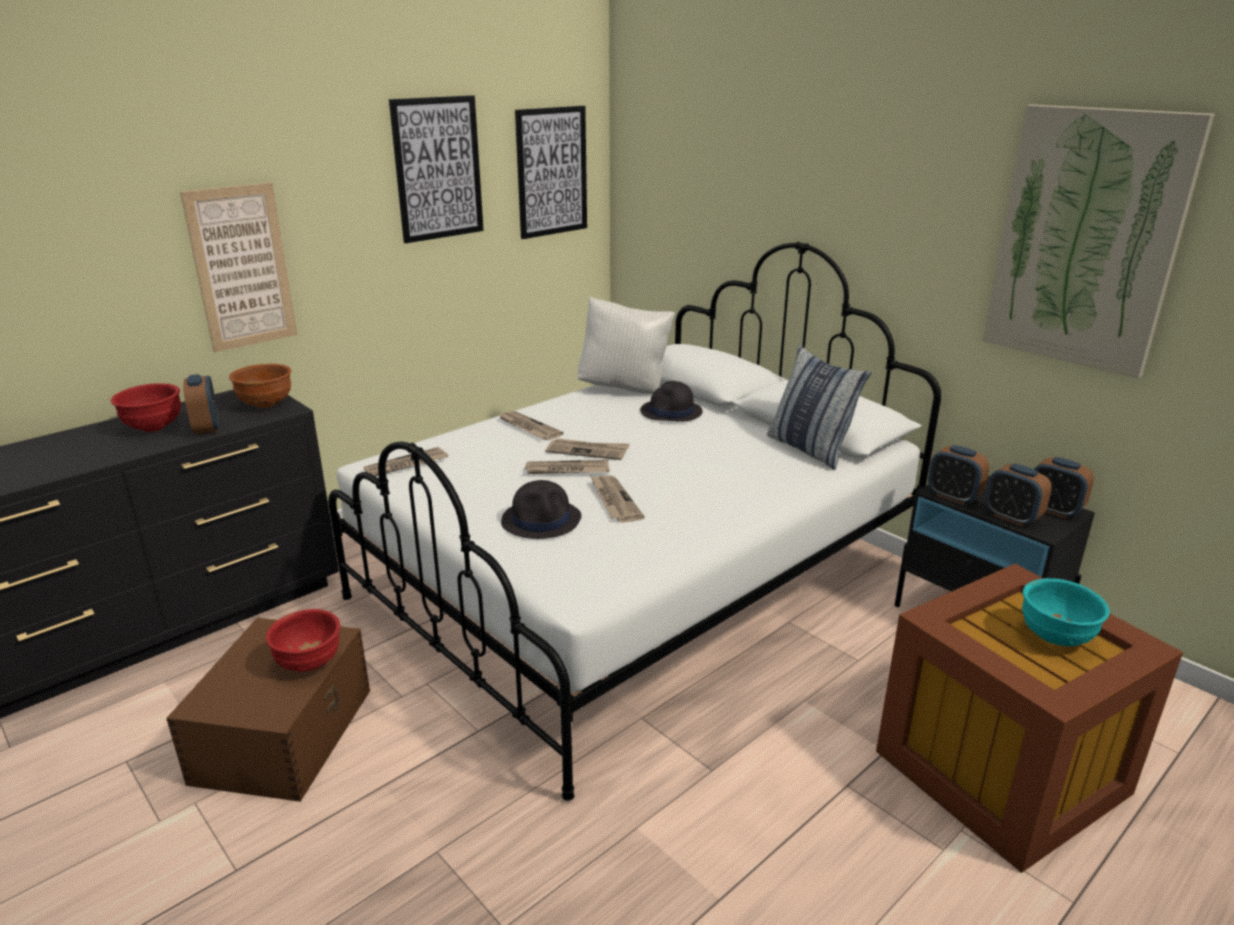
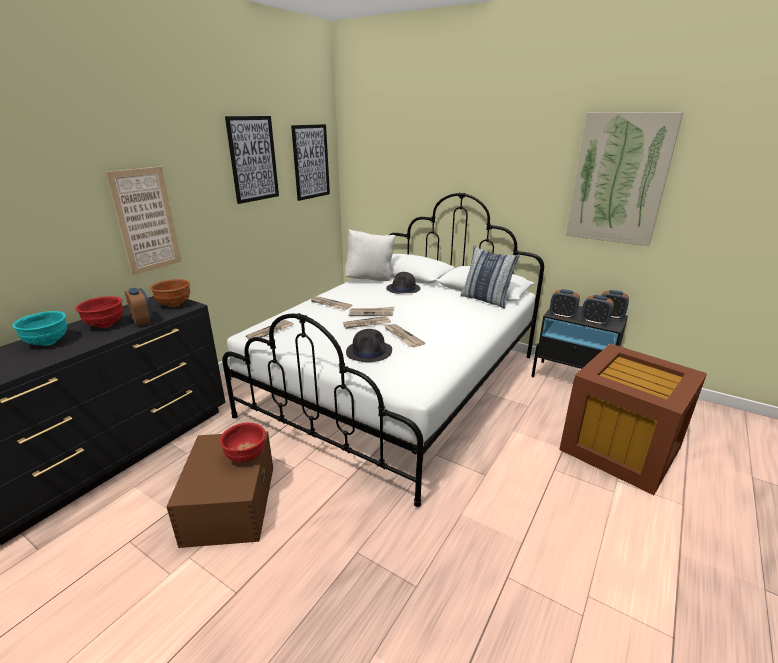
camera: 15 degrees left, 0 degrees up
turquoise bowl [1022,578,1110,646] -> turquoise bowl moved to [13,311,67,346]

